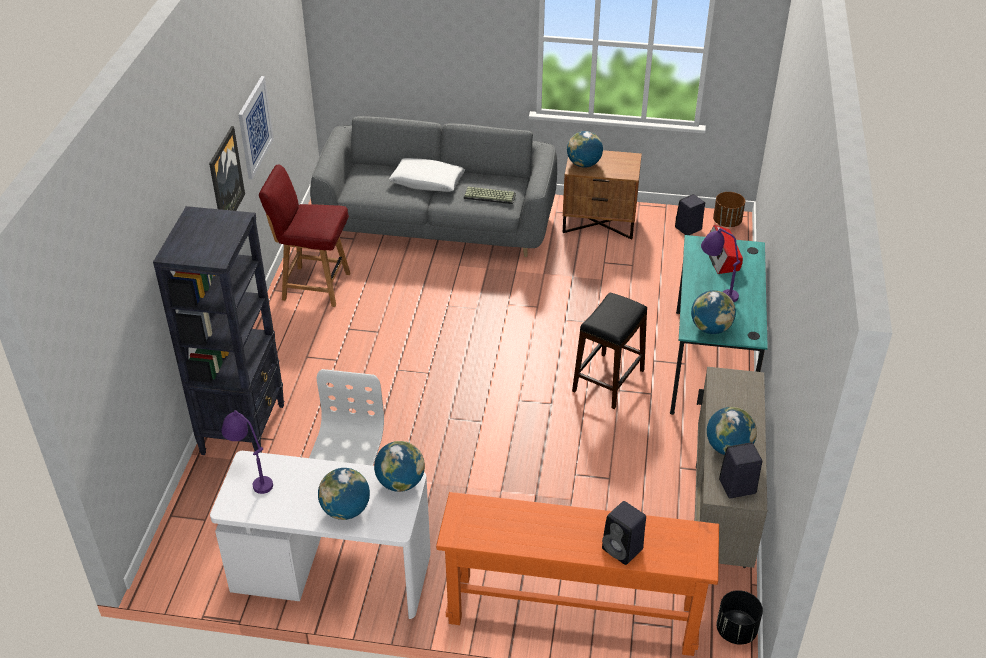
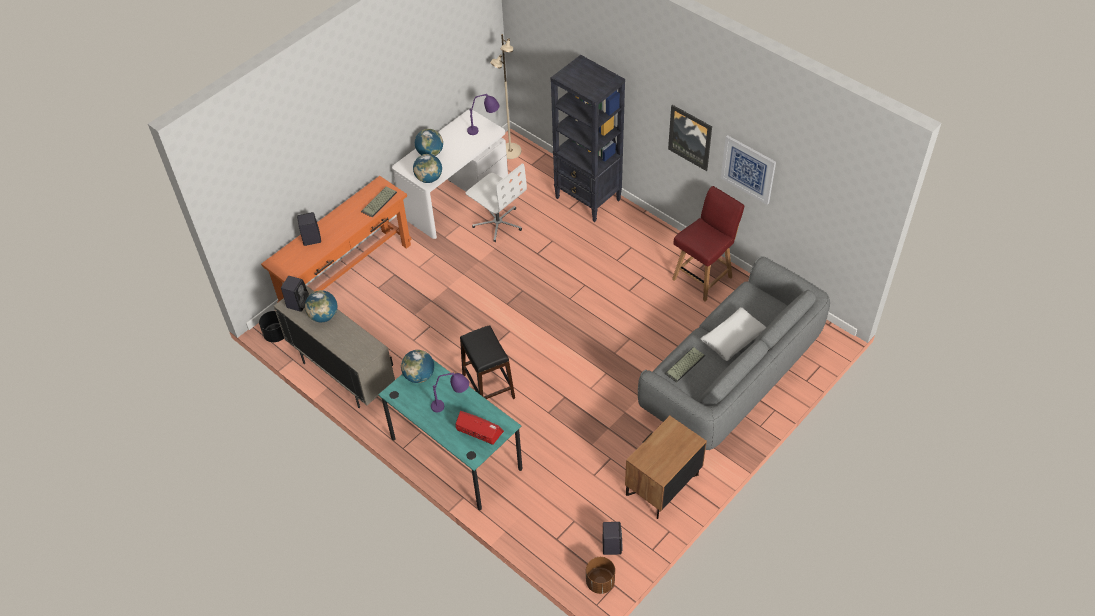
camera: 125 degrees right, 10 degrees up
globe [567,131,603,168] -> none
none -> keyboard [361,187,397,218]
none -> beige floor lamp [490,34,521,159]

